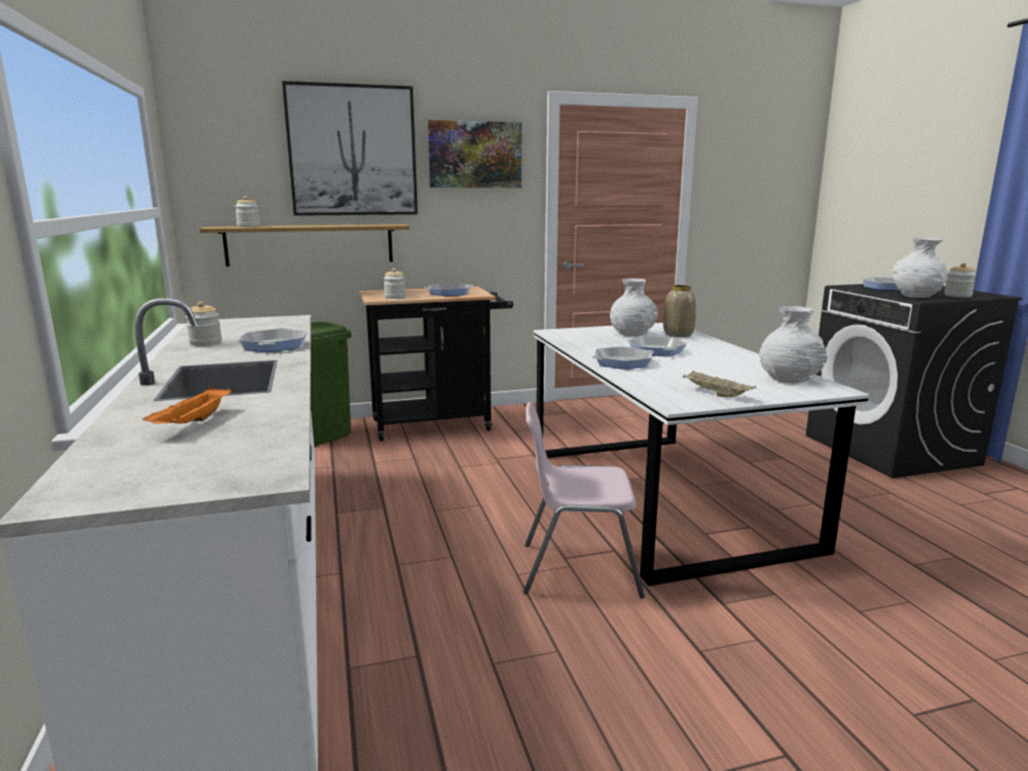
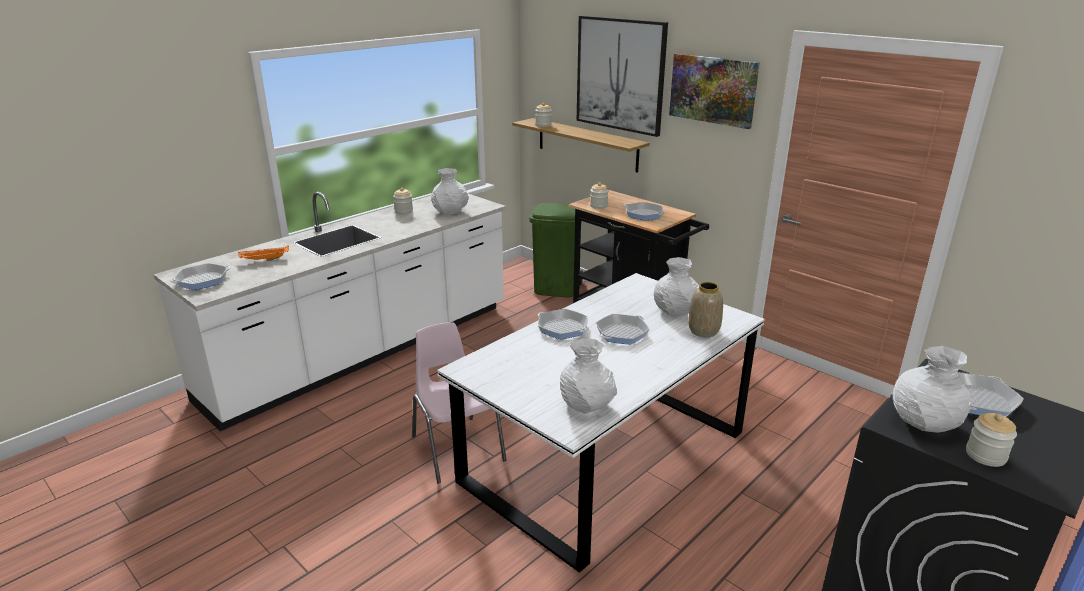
camera: 60 degrees right, 10 degrees up
frying pan [238,328,308,352] -> frying pan moved to [170,263,231,290]
beige tray [683,370,756,397] -> none
none -> white vase [431,168,469,215]

